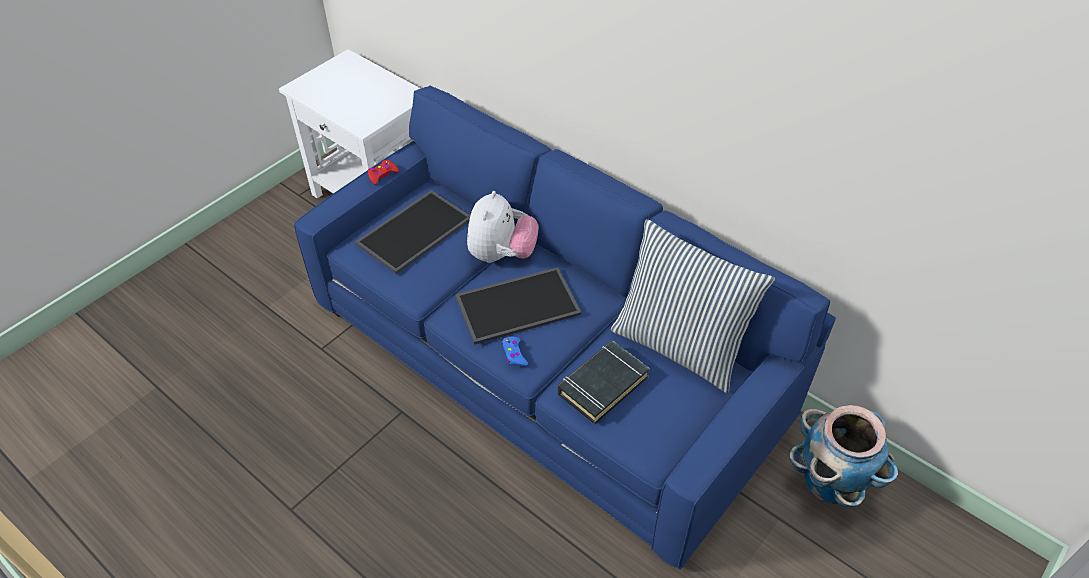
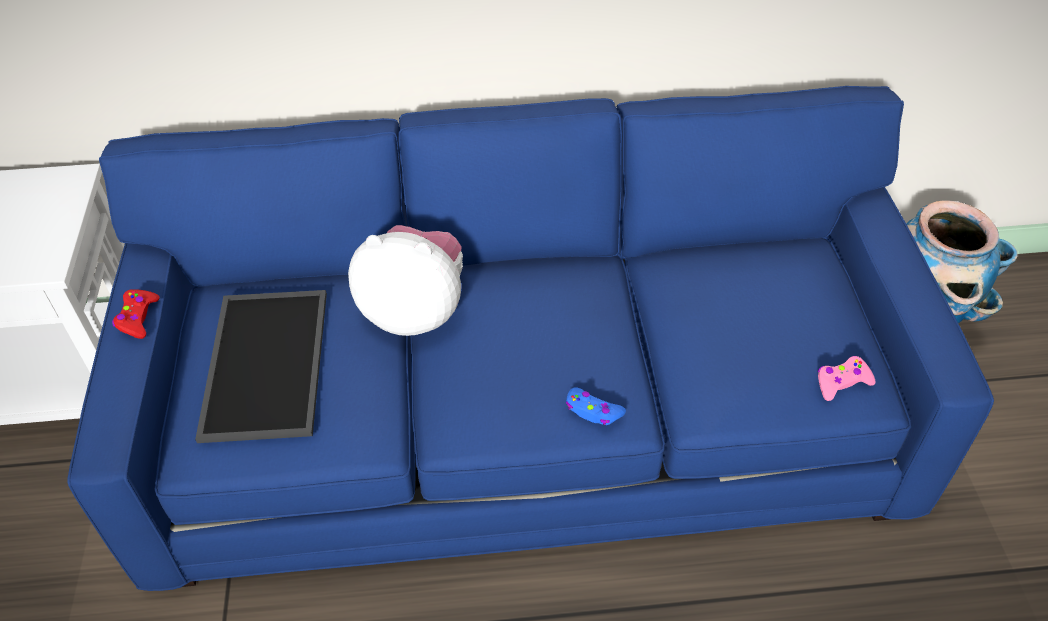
camera: 45 degrees left, 0 degrees up
tray [455,267,582,345] -> none
plush toy [467,191,539,263] -> plush toy turned 45 degrees counterclockwise [348,225,463,336]
black book [558,341,650,425] -> none
pillow [611,219,775,393] -> none
none -> pink game controller [818,356,876,401]

